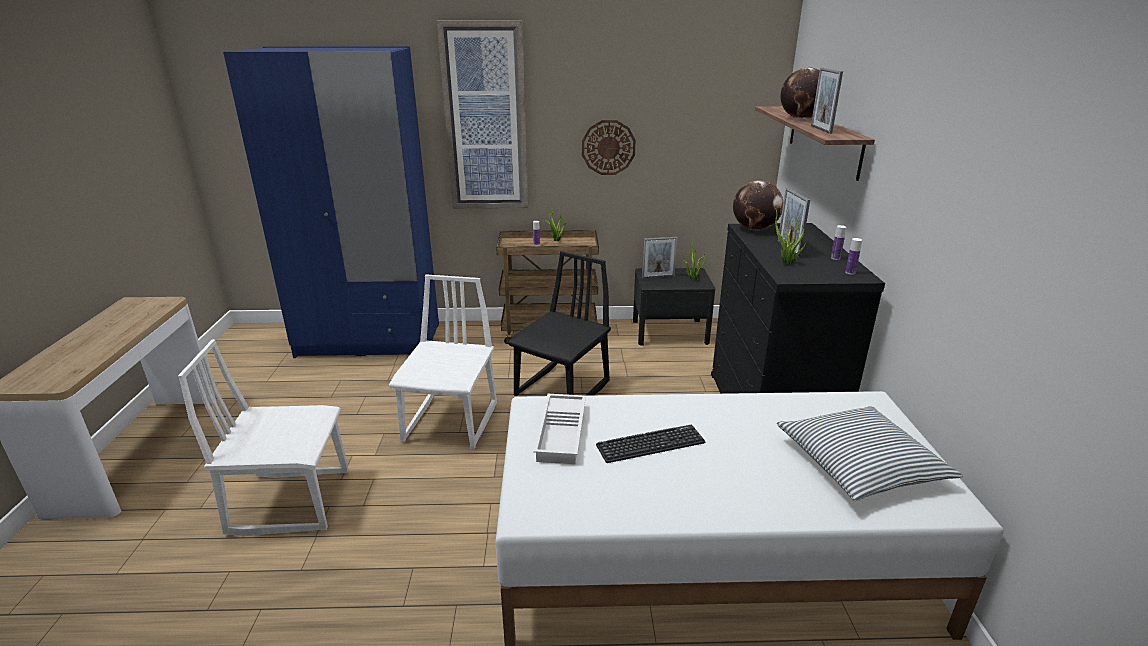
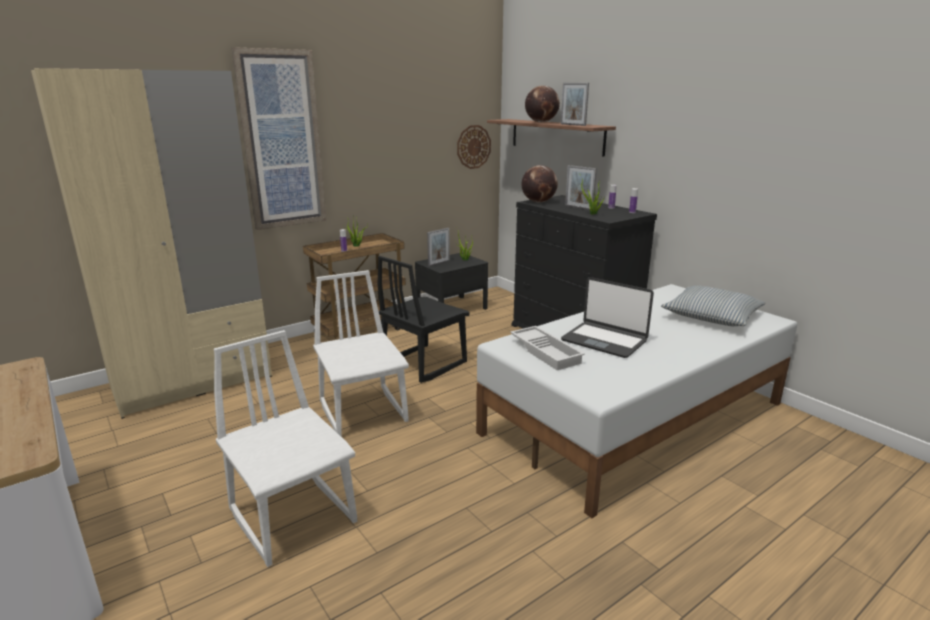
camera: 35 degrees left, 5 degrees down
white chair [178,339,349,536] -> white chair turned 90 degrees clockwise [214,330,357,567]
blue wardrobe [223,46,439,358] -> beige wardrobe [31,68,272,419]
black chair [508,251,611,396] -> black chair turned 135 degrees counterclockwise [377,256,470,383]
wall clock [582,120,636,175] -> wall clock moved to [457,125,491,169]
keyboard [596,425,705,463] -> laptop [561,277,654,358]

